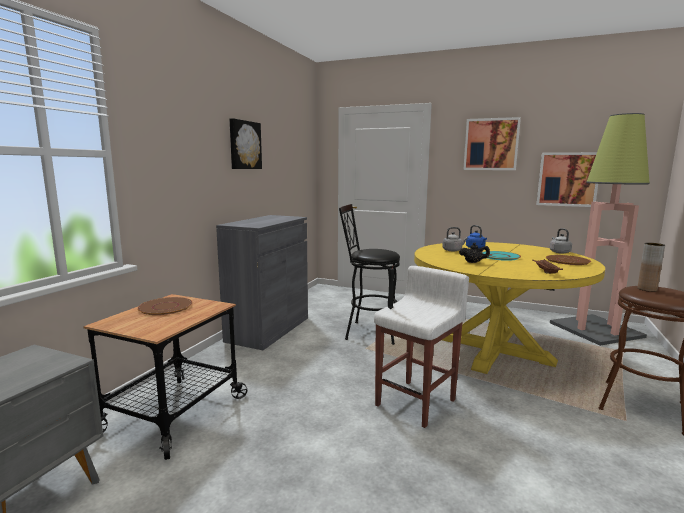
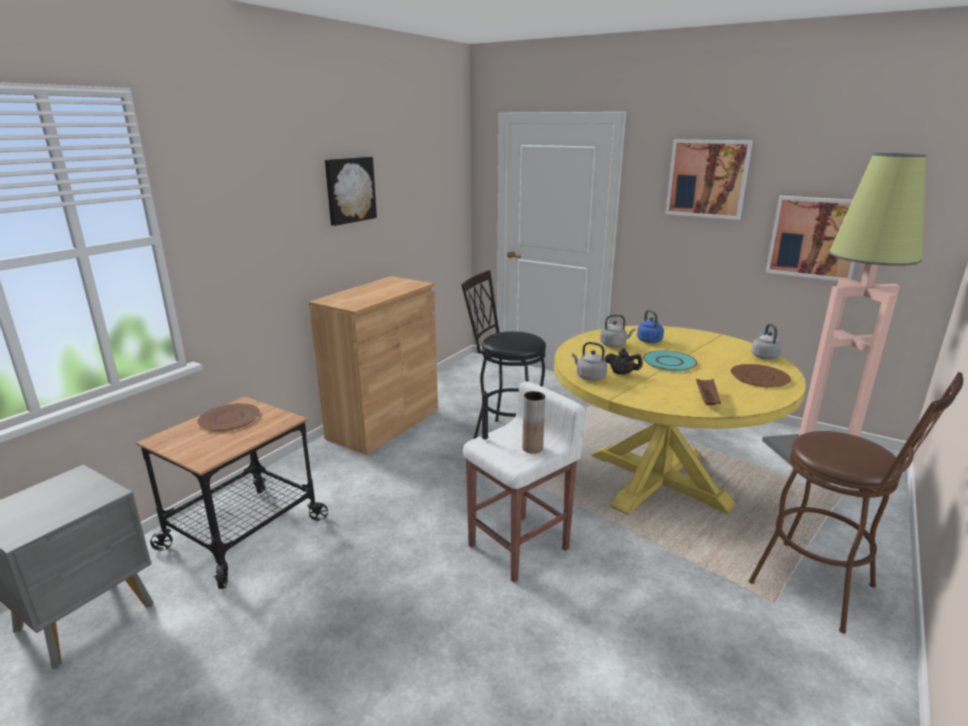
camera: 10 degrees right, 10 degrees up
grey cabinet [216,215,308,350] -> brown cabinet [309,276,438,455]
brown vase [637,243,665,292] -> brown vase moved to [522,391,545,454]
none -> grey kettle [572,342,607,381]

